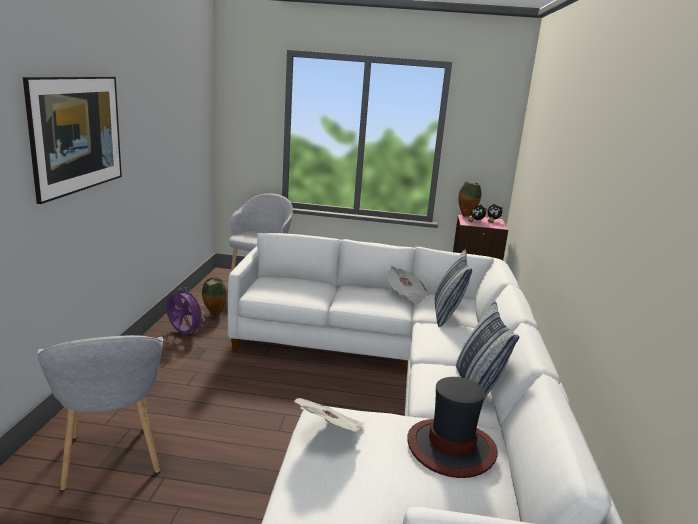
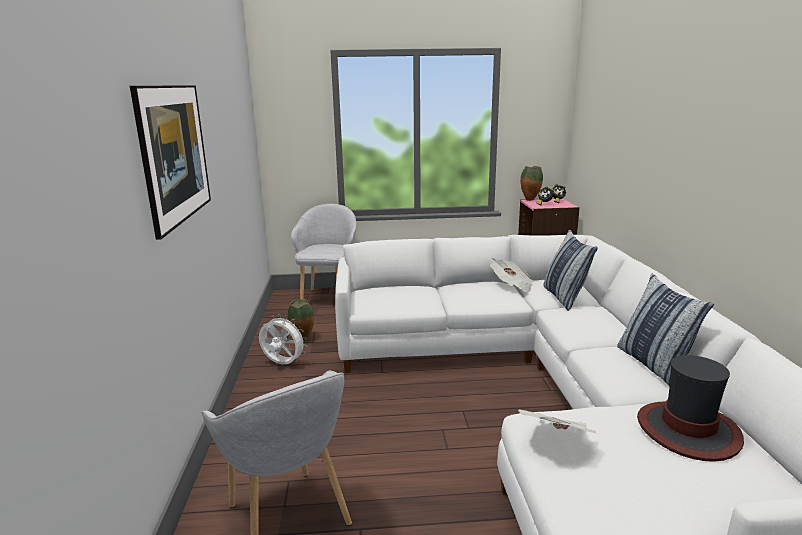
camera: 10 degrees left, 0 degrees up
purple fan [166,287,205,333] -> white fan [259,314,307,364]

